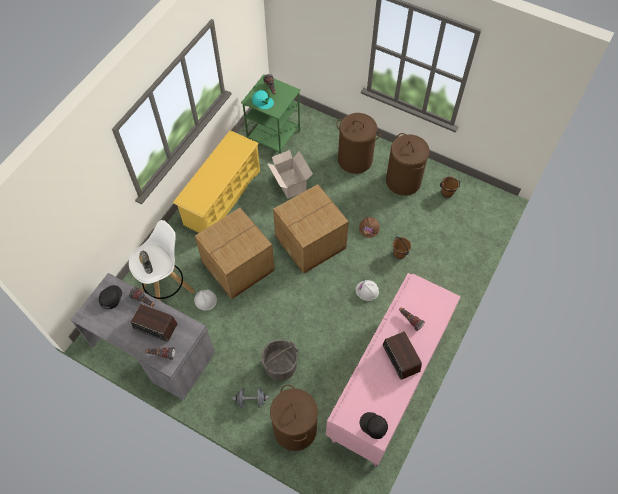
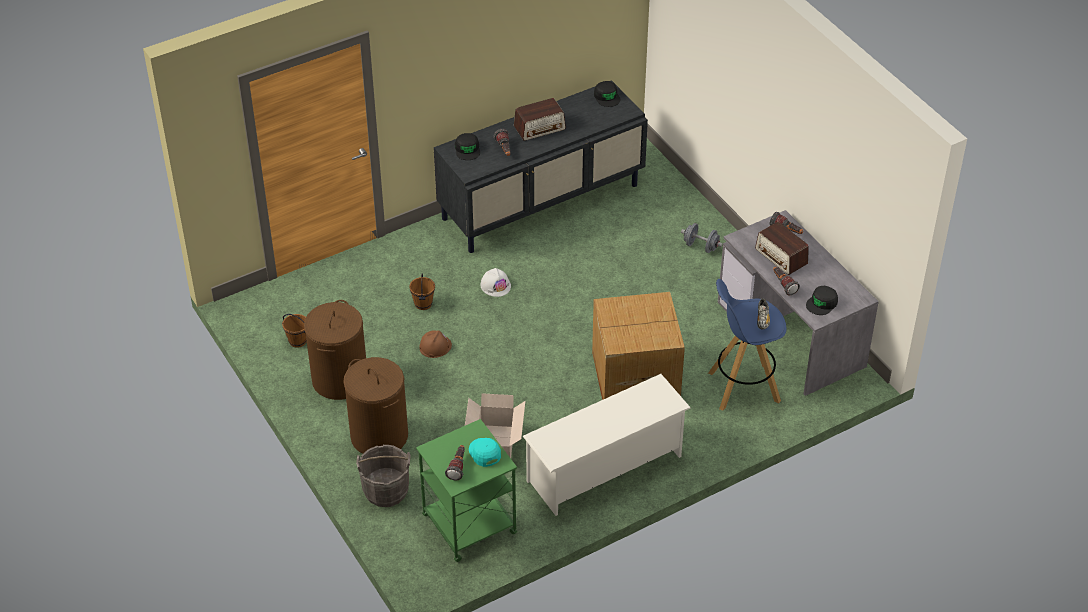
camera: 150 degrees left, 15 degrees down
white stool [129,220,195,301] -> blue stool [708,279,786,411]
yellow shoe rack [173,130,260,233] -> white shoe rack [523,374,691,516]
white hard hat [194,289,217,311] -> none
grey bucket [261,340,298,381] -> grey bucket moved to [356,445,411,507]
brown laundry basket [270,385,318,451] -> none
cardboard box [273,184,349,274] -> none
pink cabinet [326,273,461,466] -> black cabinet [434,80,648,253]
radio [383,331,422,380] -> radio turned 120 degrees counterclockwise [514,98,566,141]
none -> black cap [455,133,480,160]

